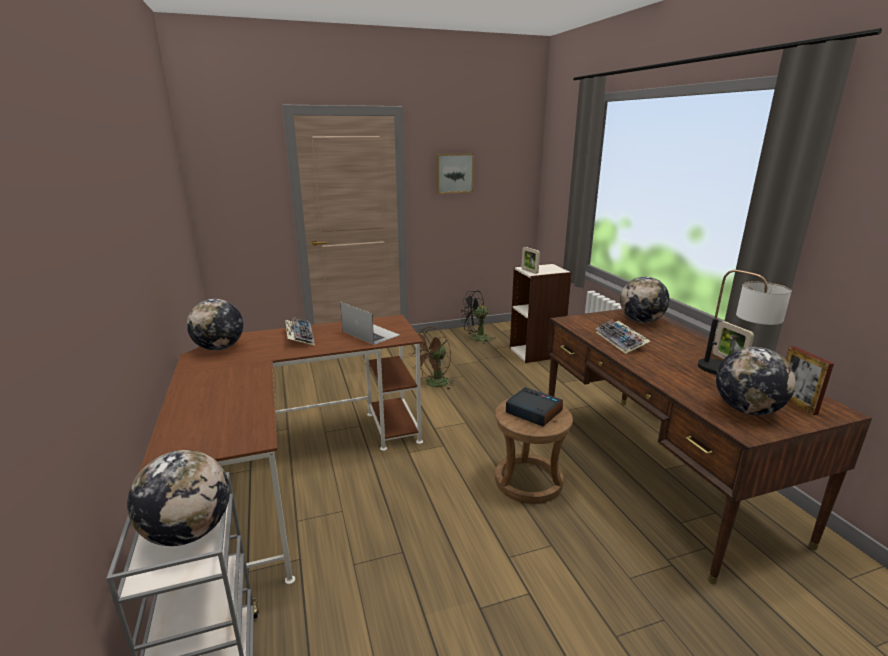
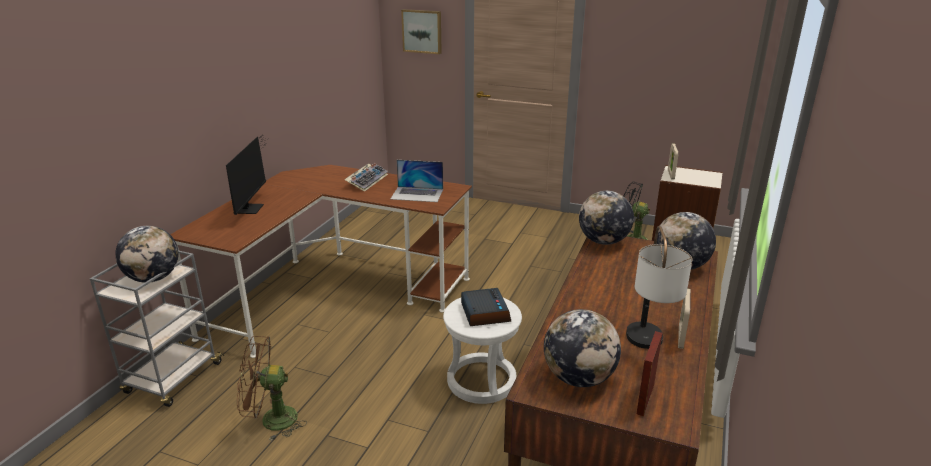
camera: 40 degrees right, 5 degrees up
globe [187,299,243,350] -> globe moved to [579,191,634,245]
laptop [340,302,400,345] -> laptop turned 105 degrees clockwise [390,160,443,202]
brown fan [408,327,455,389] -> brown fan moved to [237,336,307,441]
picture [436,153,474,194] -> picture moved to [401,9,442,54]
brown stool [495,398,573,504] -> white stool [443,298,522,404]
keyboard [596,320,651,354] -> none
none -> monitor [226,135,266,215]

